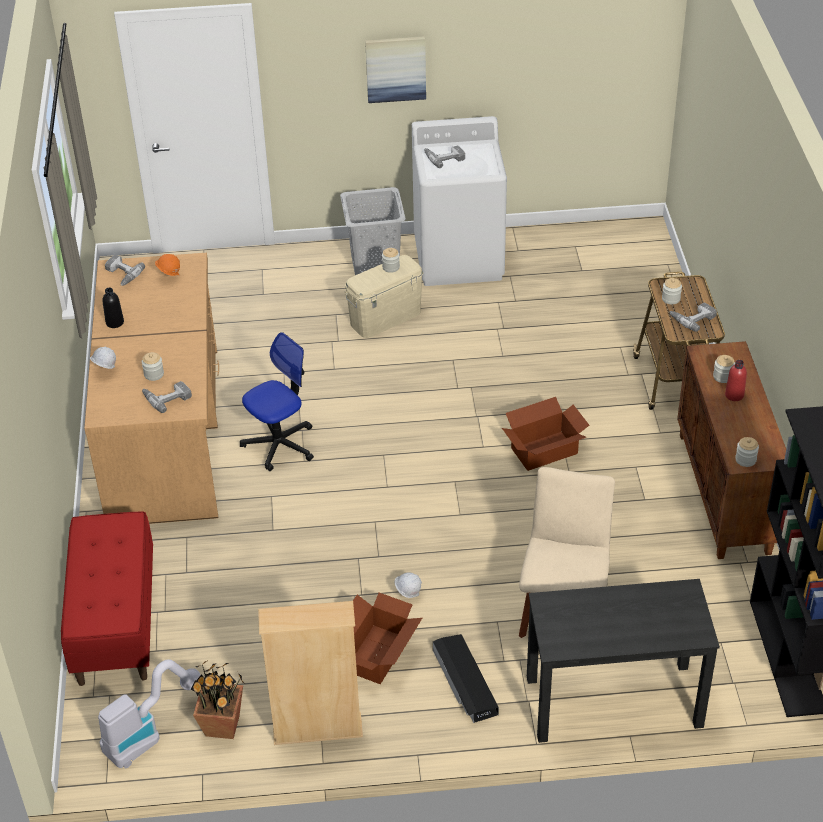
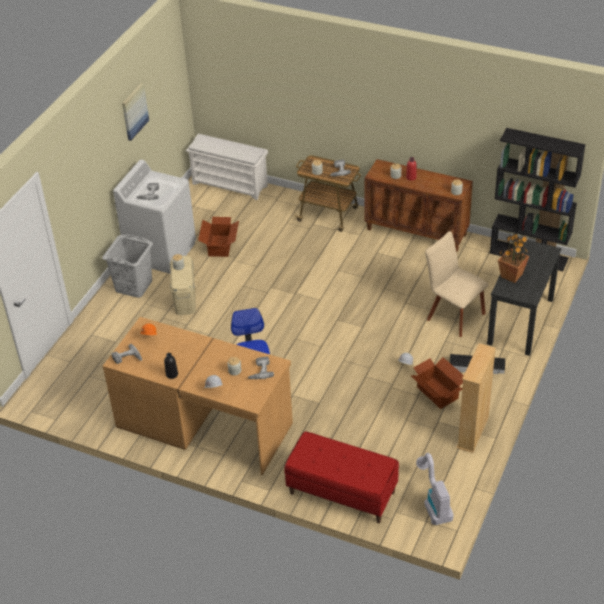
camera: 60 degrees left, 0 degrees up
potted plant [191,660,245,739] -> potted plant moved to [498,233,529,283]
picture [365,36,426,103] -> picture moved to [122,83,149,141]
cardboard box [502,397,589,471] -> cardboard box moved to [198,217,239,257]
none -> white shoe rack [186,134,268,200]

